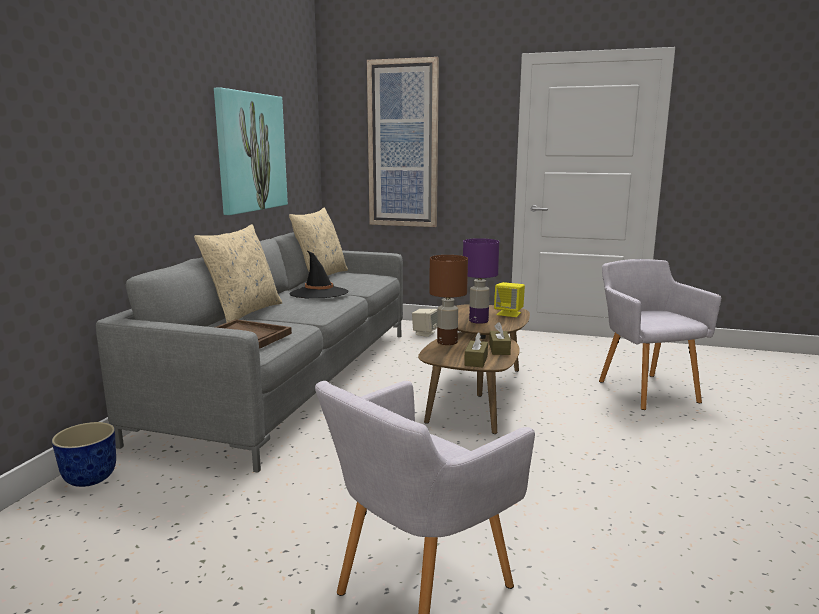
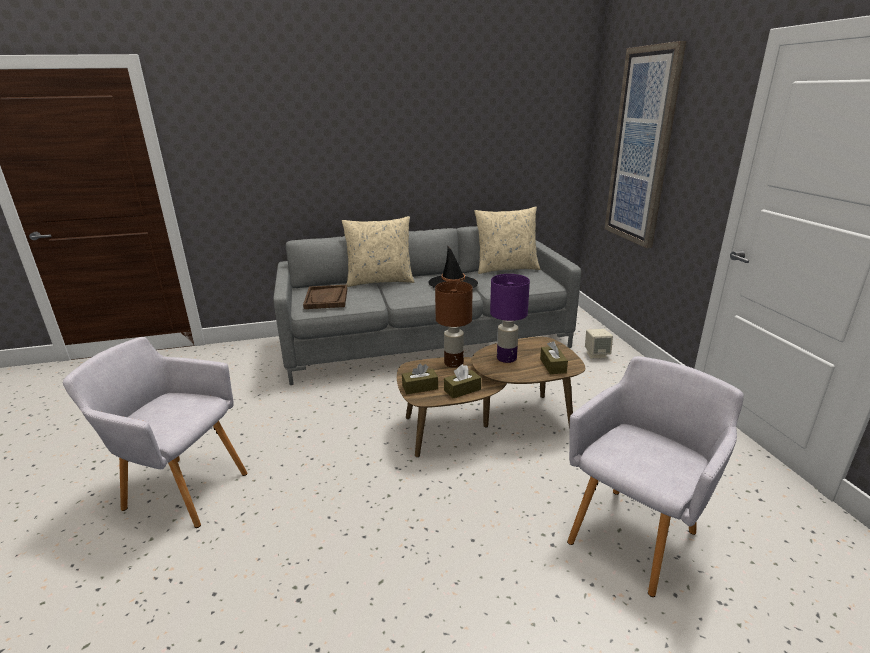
camera: 60 degrees right, 10 degrees up
planter [52,422,116,487] -> none
picture [214,87,288,215] -> none
yellow speaker [494,282,525,317] -> brown tissue box [540,341,568,374]

